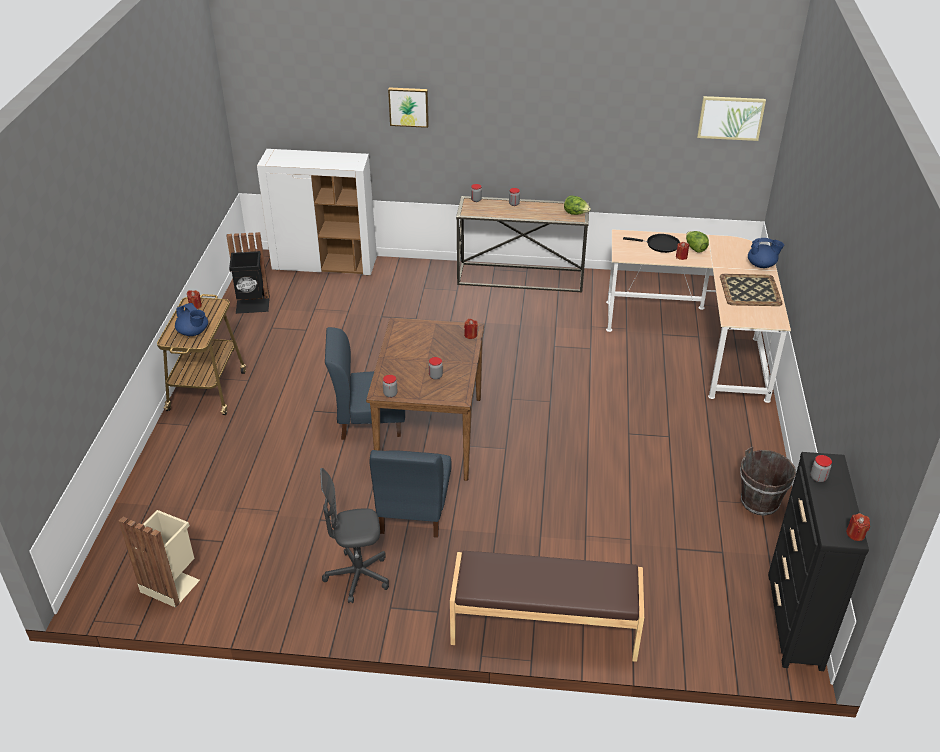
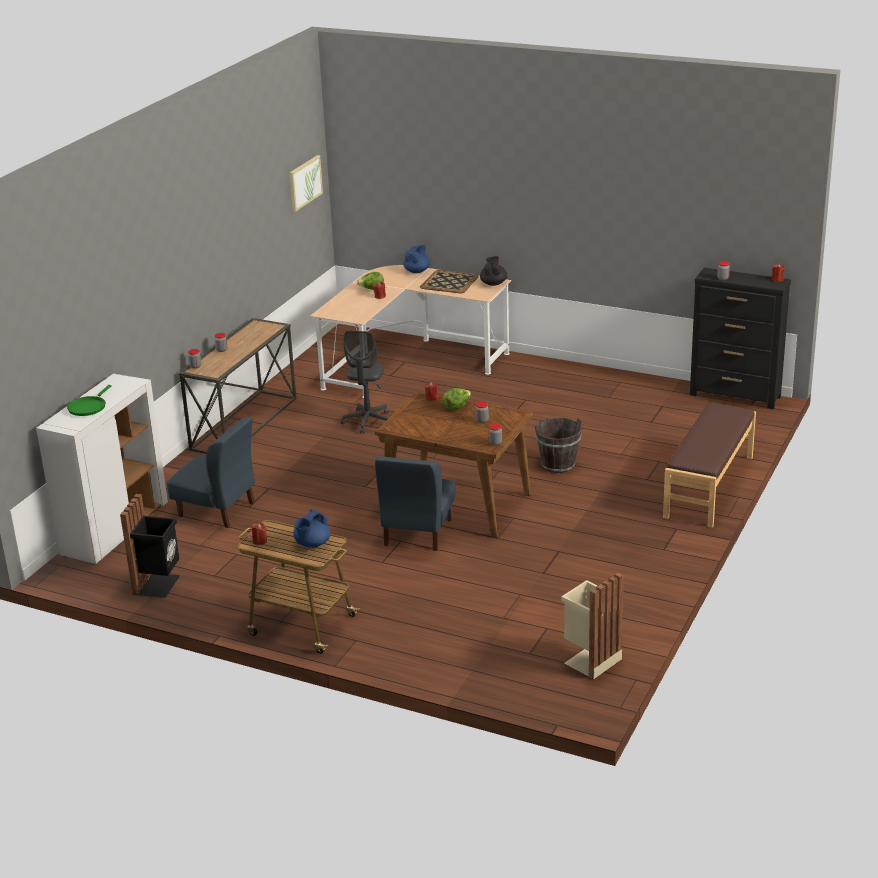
camera: 70 degrees left, 10 degrees down
blue teapot [175,303,208,336] -> blue teapot turned 150 degrees clockwise [293,510,330,548]
grey office chair [320,468,389,603] -> grey office chair moved to [341,331,389,434]
blue chair [370,450,452,538] -> blue chair moved to [167,417,255,528]
picture [388,88,429,128] -> none
lettuce [564,195,591,215] -> lettuce moved to [443,388,471,410]
black frying pan [623,234,680,253] -> none
brown bucket [740,447,796,516] -> brown bucket moved to [535,417,582,473]
none -> green frying pan [67,385,111,416]
none -> black teapot [480,256,507,286]

